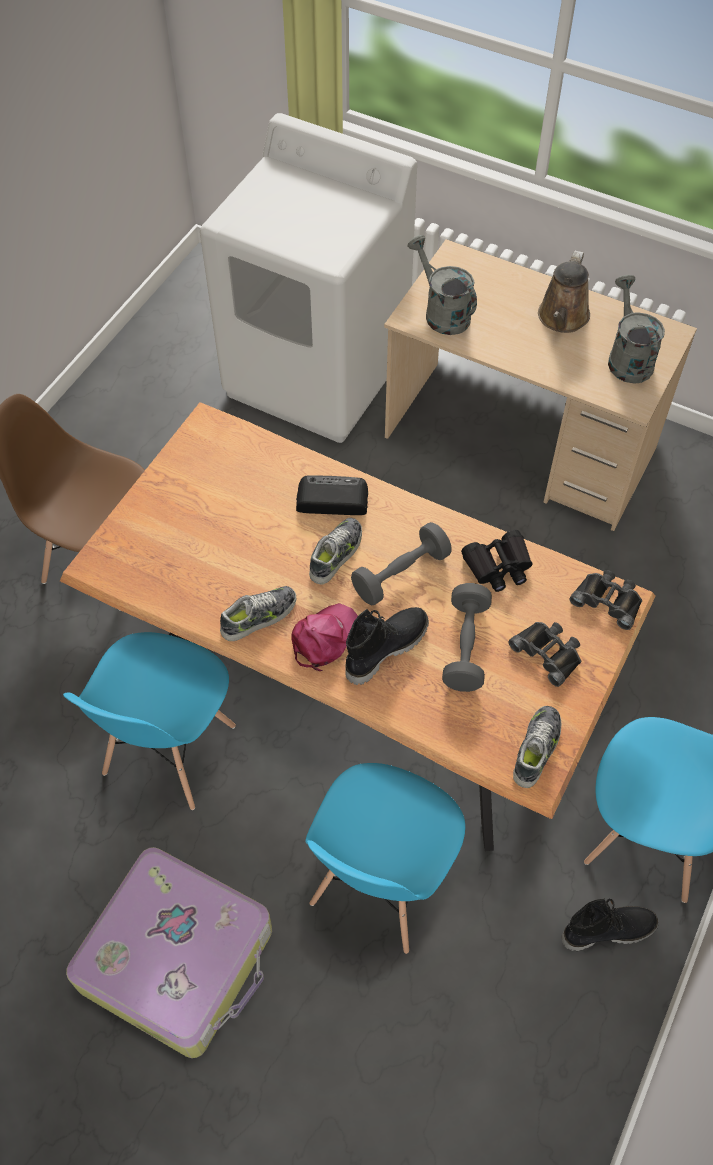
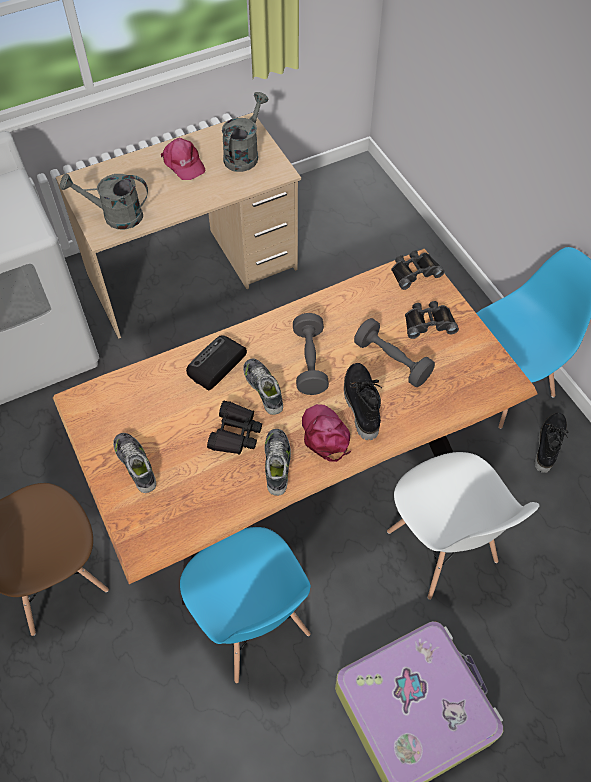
camera: 55 degrees left, 0 degrees up
blue chair [305,763,465,954] -> white chair [387,452,539,600]
black binoculars [461,530,532,592] -> black binoculars moved to [207,401,262,455]
shoe [513,706,561,788] -> shoe moved to [113,433,156,493]
brown watering can [538,251,590,333] -> pink cap [161,138,206,180]
grey watering can [608,275,665,383] -> grey watering can turned 90 degrees clockwise [222,92,268,172]

